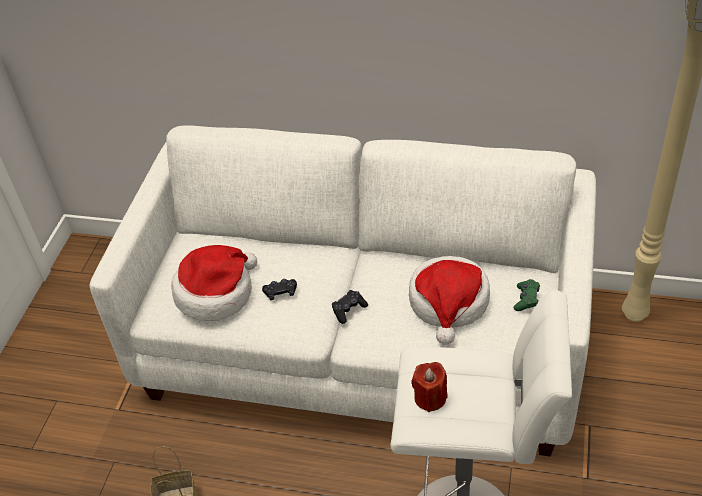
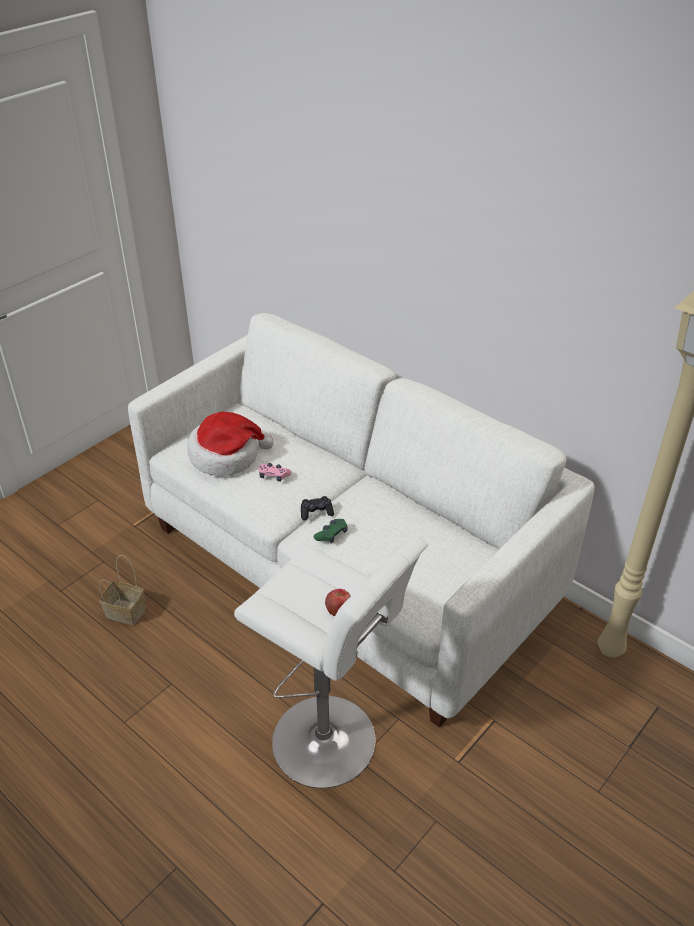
camera: 25 degrees right, 5 degrees down
black game controller [262,279,297,300] -> pink game controller [259,463,291,481]
hat [409,256,490,345] -> none
red candle [411,362,448,412] -> none
green game controller [514,279,540,311] -> green game controller moved to [313,519,348,543]
none -> apple [325,589,351,617]

